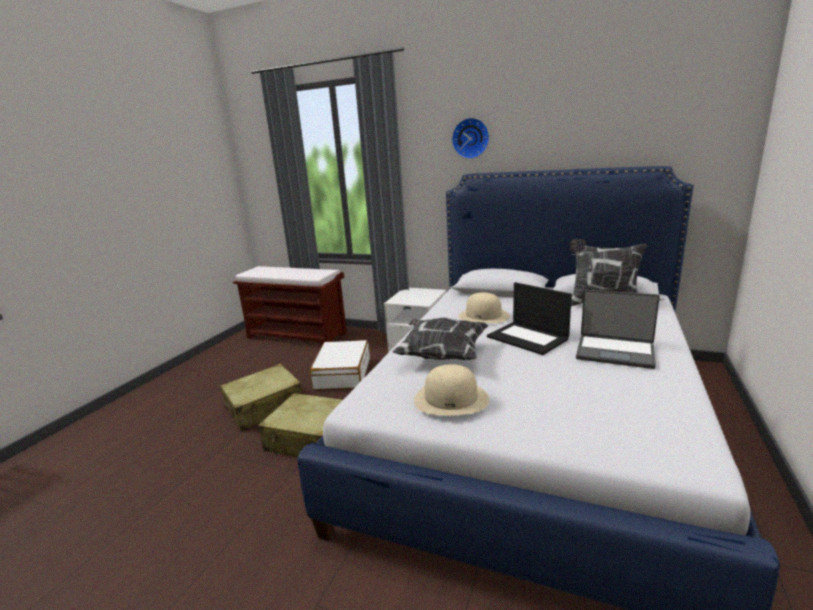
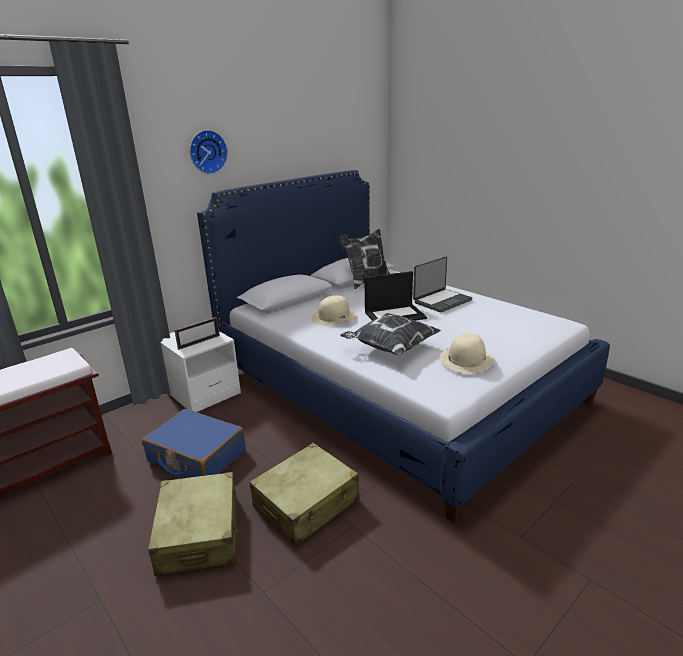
camera: 65 degrees left, 5 degrees up
white suitcase [310,340,370,390] -> blue suitcase [142,409,246,478]
none -> picture frame [174,317,220,350]

